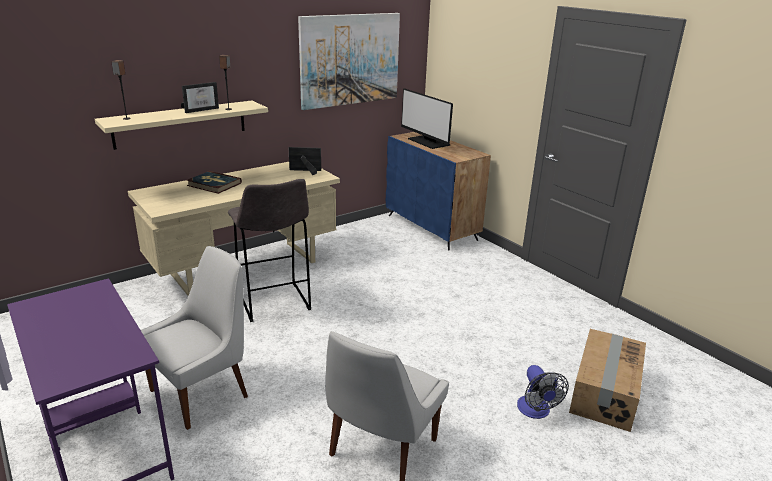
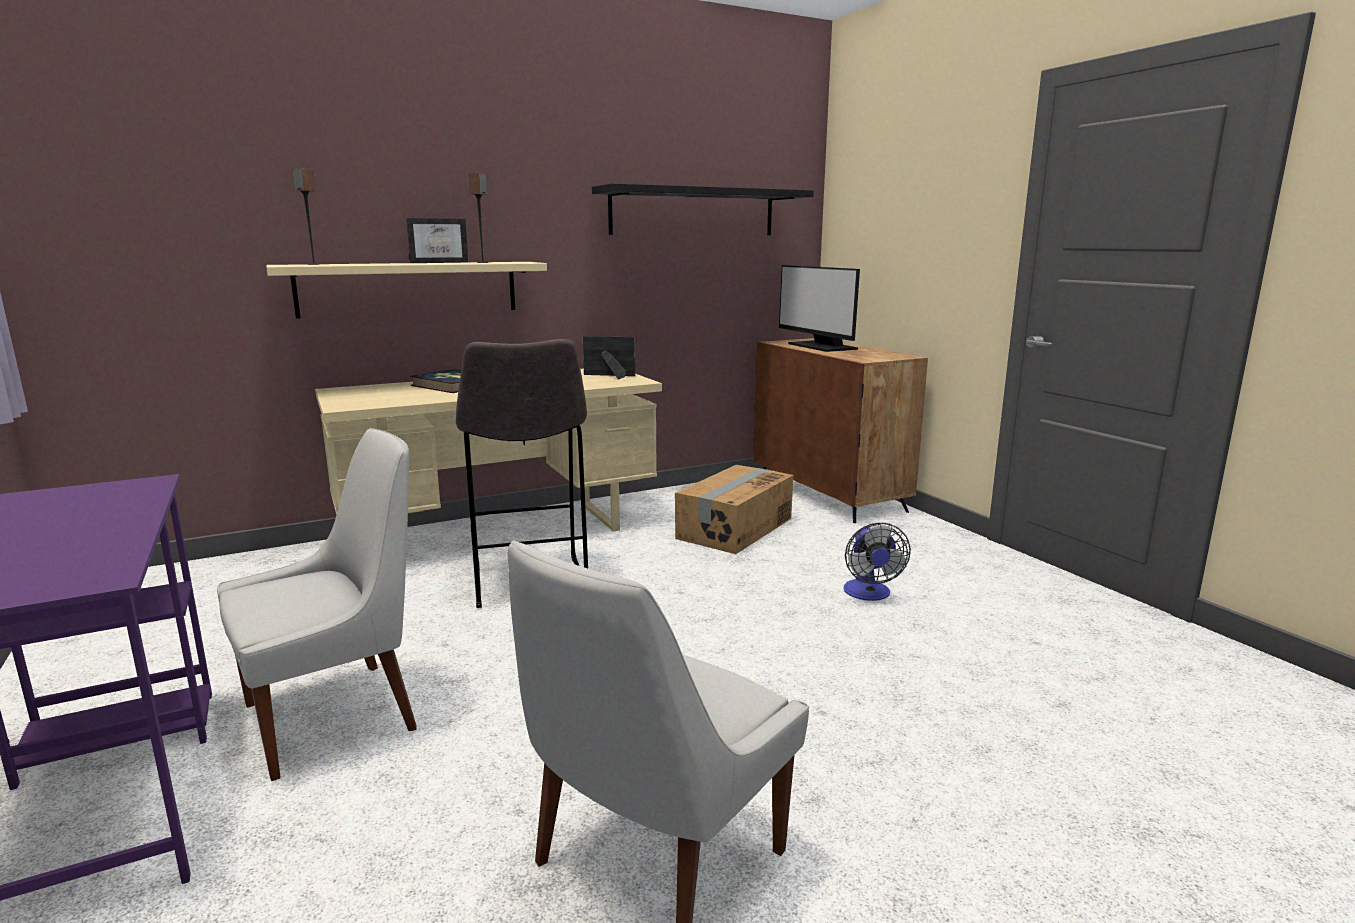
camera: 10 degrees right, 10 degrees down
picture [298,13,400,110] -> black shelf [592,183,814,235]
blue cabinet [386,132,491,250] -> brown cabinet [753,338,928,523]
fan [517,365,569,419] -> fan moved to [844,523,911,601]
cardboard box [569,329,646,432] -> cardboard box moved to [675,465,793,554]

